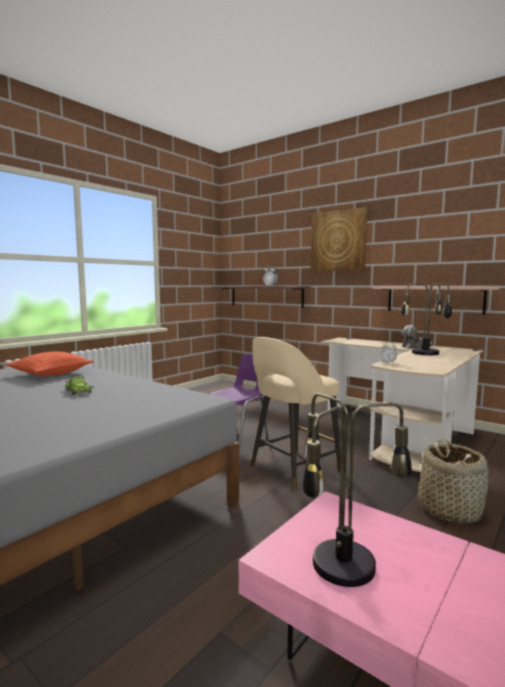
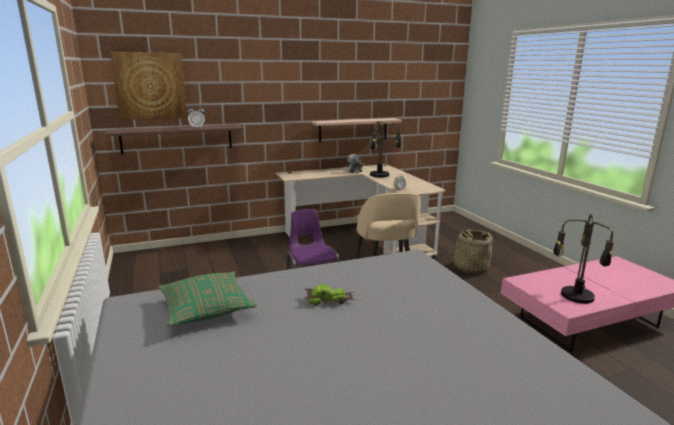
camera: 60 degrees left, 10 degrees up
orange pillow [5,351,94,376] -> green pillow [158,271,257,326]
picture [311,207,367,271] -> picture moved to [110,52,187,120]

